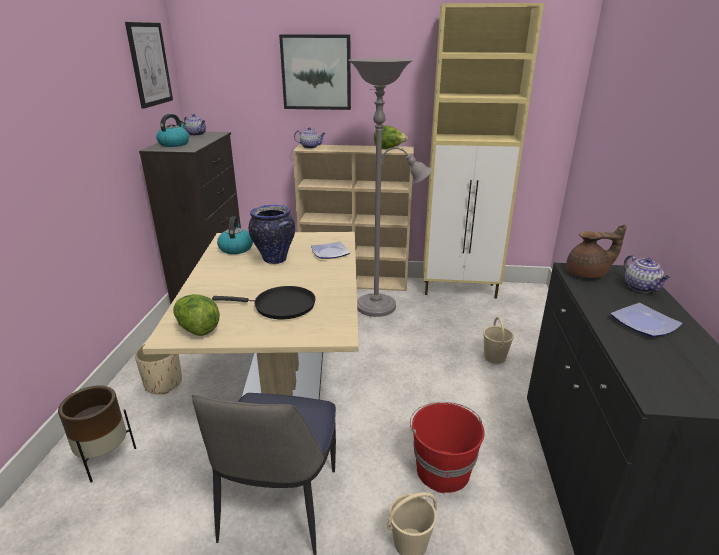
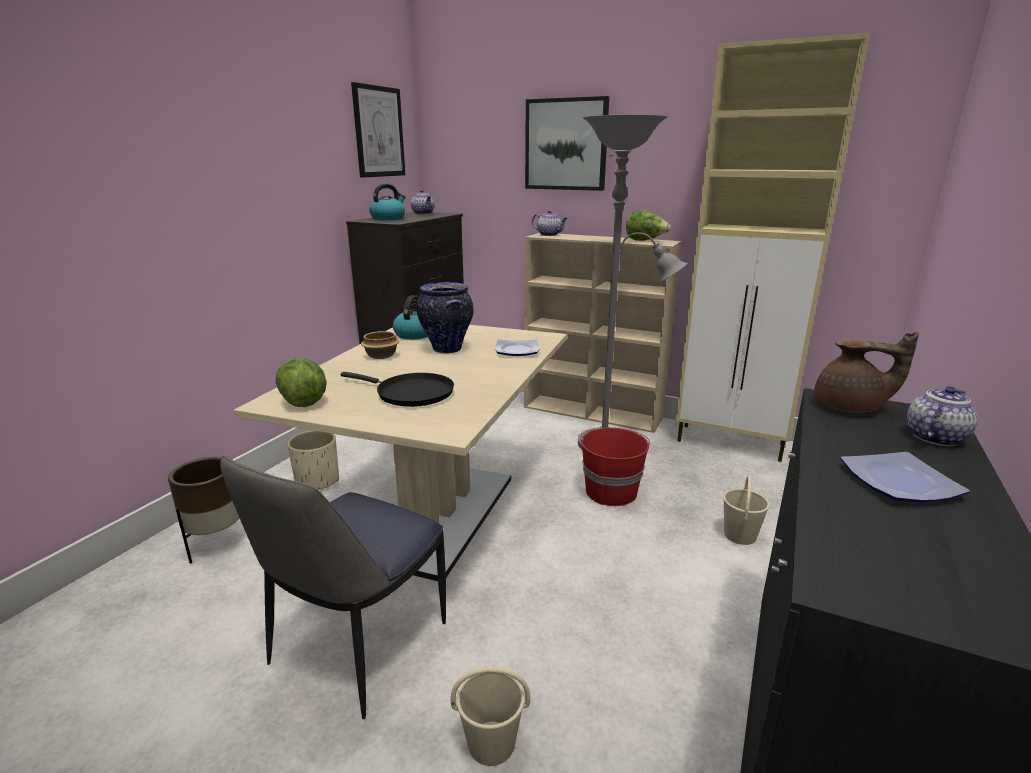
camera: 20 degrees right, 5 degrees down
red bucket [410,402,485,493] -> red bucket moved to [580,428,650,506]
teapot [624,255,670,293] -> teapot turned 135 degrees counterclockwise [907,386,978,446]
none -> bowl [361,331,399,359]

